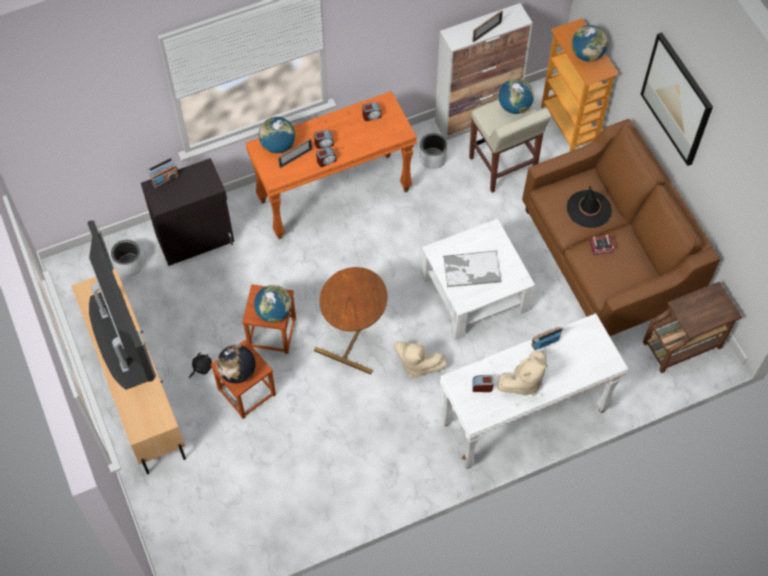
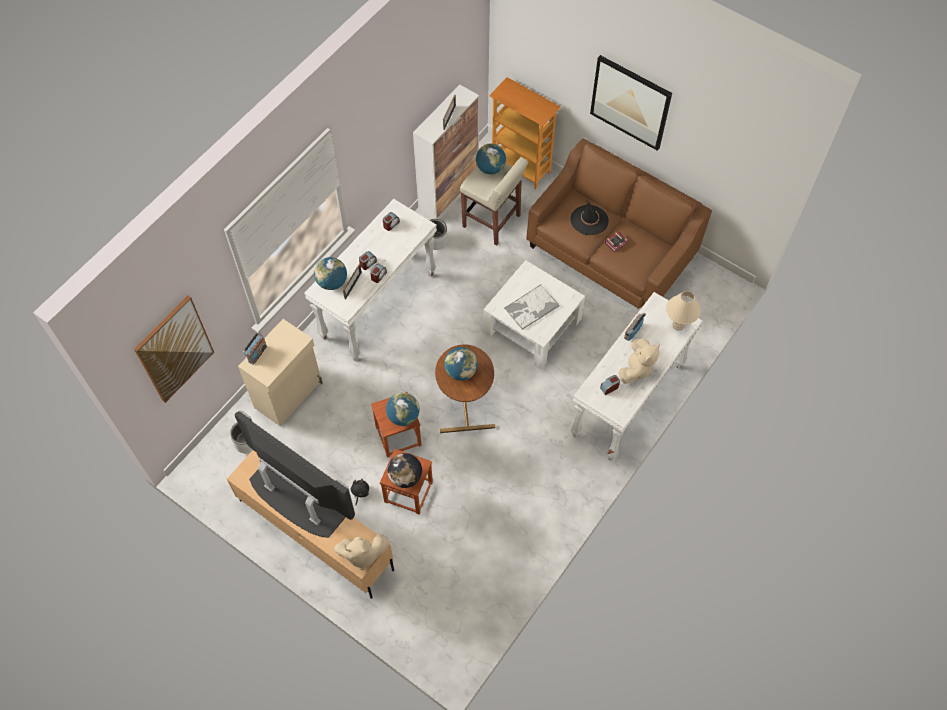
camera: 30 degrees left, 0 degrees up
black cabinet [141,158,234,266] -> beige cabinet [238,319,323,426]
orange console table [246,91,417,239] -> white console table [304,199,437,361]
beige plush toy [394,342,447,378] -> beige plush toy moved to [334,534,390,570]
globe [572,25,608,61] -> globe moved to [444,347,478,381]
brown side table [643,281,742,373] -> none
none -> picture [134,295,214,403]
none -> beige table lamp [666,291,701,331]

